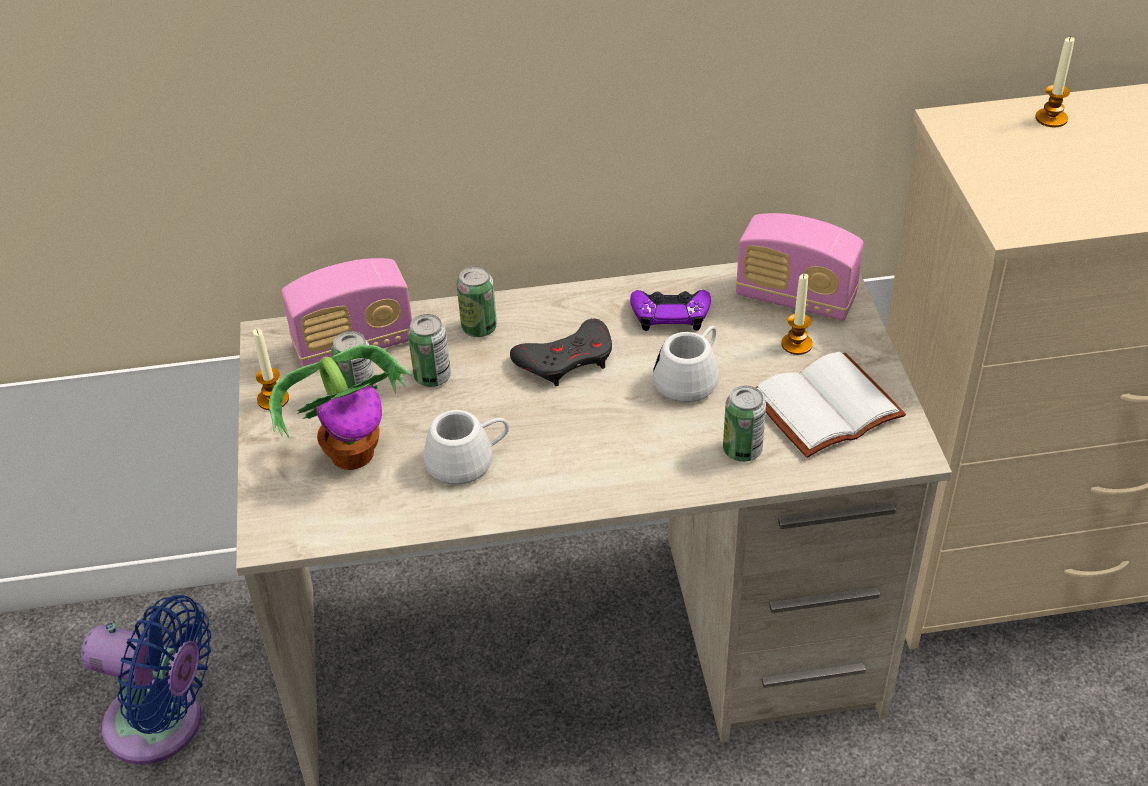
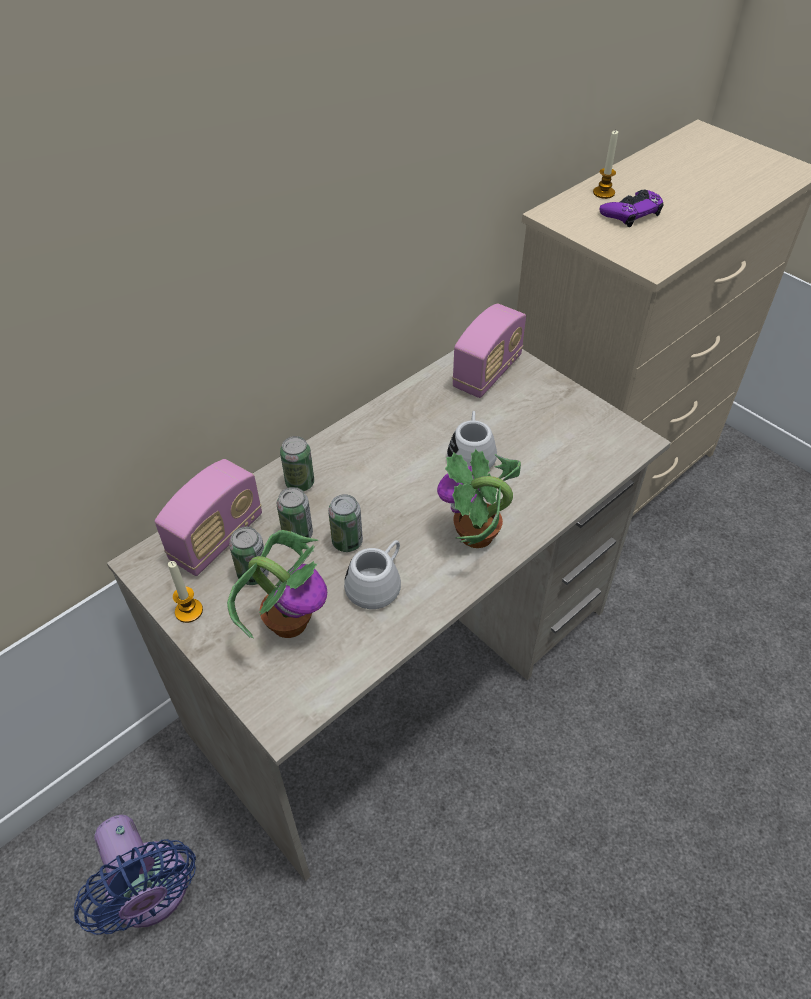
camera: 35 degrees left, 5 degrees up
blue fan [81,595,211,765] -> blue fan turned 75 degrees clockwise [74,815,196,935]
grey game controller [510,319,612,386] -> none
purple game controller [630,290,711,331] -> purple game controller moved to [600,189,664,227]
can [723,385,766,462] -> can moved to [328,494,363,552]
radio [736,213,864,321] -> radio turned 45 degrees counterclockwise [452,304,526,398]
white book [755,352,906,458] -> none
candle [781,274,813,355] -> none
none -> potted plant [437,448,521,548]

